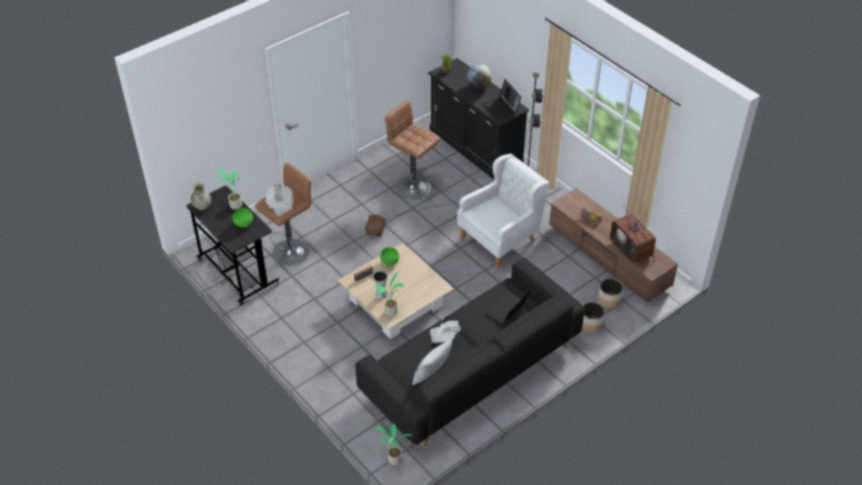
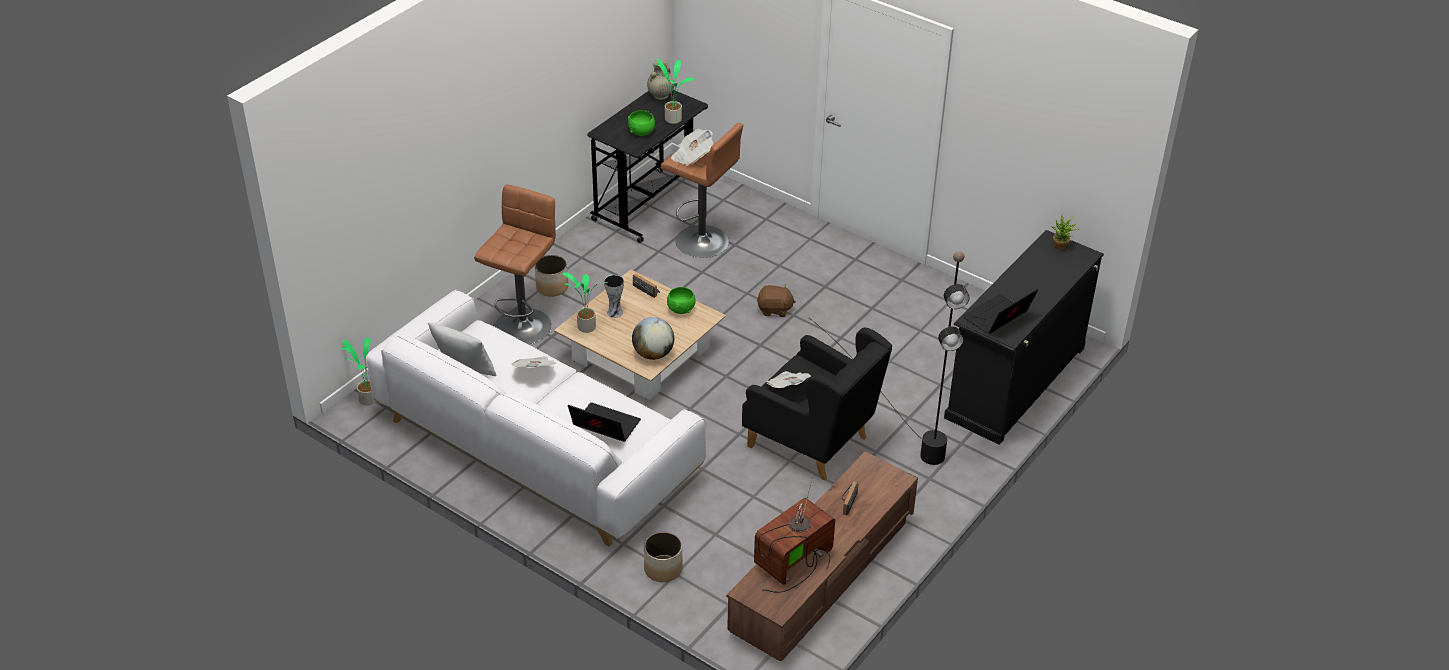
camera: 75 degrees right, 5 degrees down
black sofa [356,258,585,447] -> white sofa [366,290,706,546]
brown stool [385,100,440,200] -> brown stool moved to [474,185,556,344]
white armchair [457,154,549,268] -> black armchair [742,328,892,480]
globe [467,64,492,89] -> globe moved to [632,317,674,360]
planter [598,279,623,308] -> planter moved to [535,255,568,297]
none -> newspaper [766,371,811,388]

